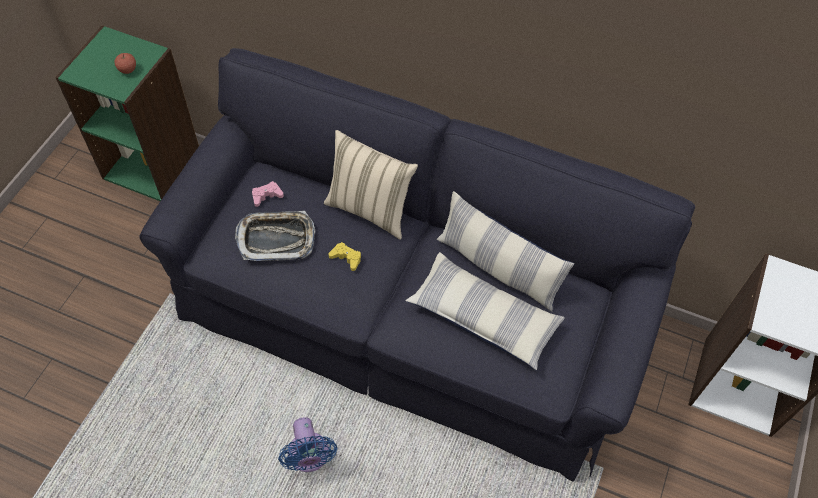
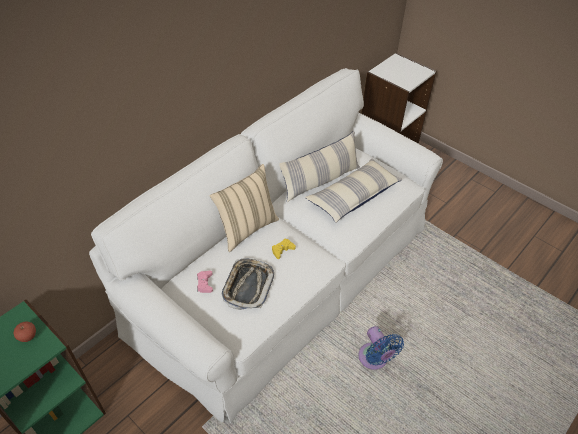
camera: 70 degrees left, 10 degrees down
black sofa [139,48,695,481] -> white sofa [89,68,443,424]
blue fan [278,417,337,472] -> blue fan turned 60 degrees clockwise [358,326,404,370]

